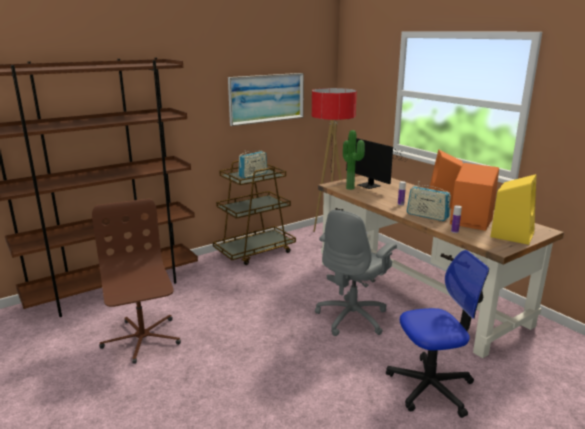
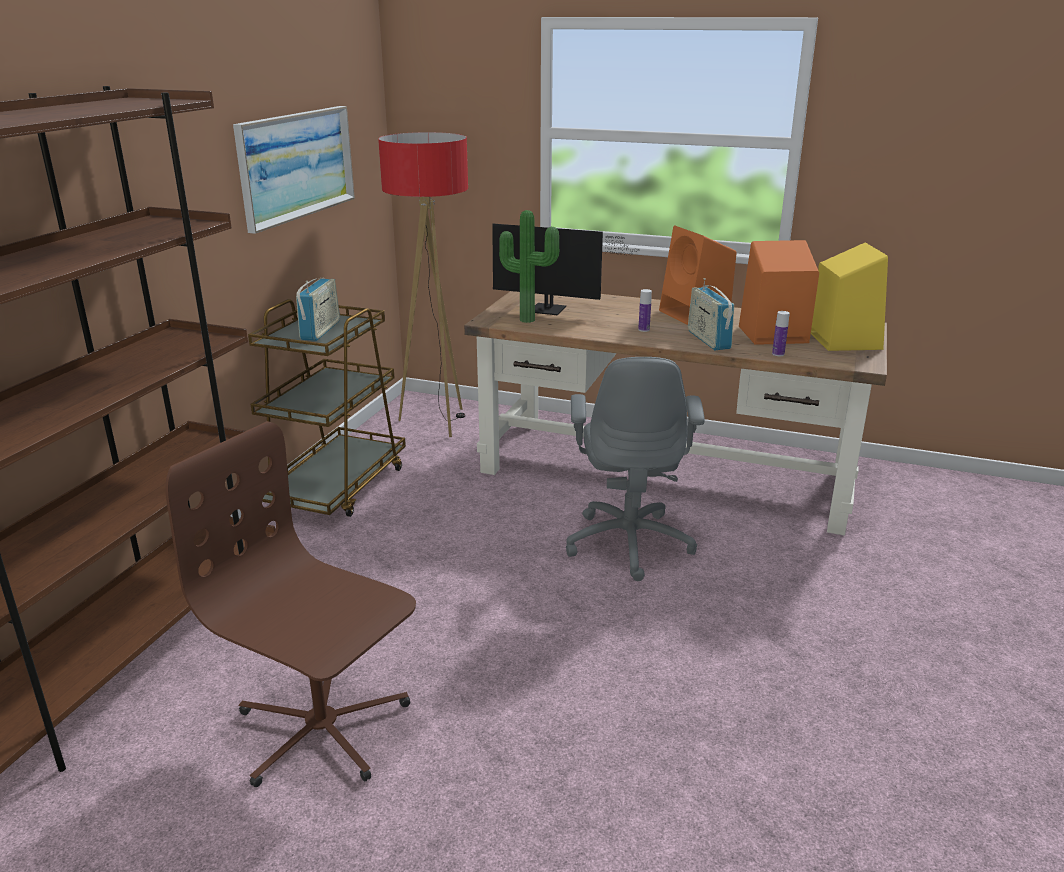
camera: 35 degrees left, 5 degrees up
office chair [386,250,489,418] -> none
radio [407,181,451,221] -> radio turned 75 degrees clockwise [688,278,734,351]

